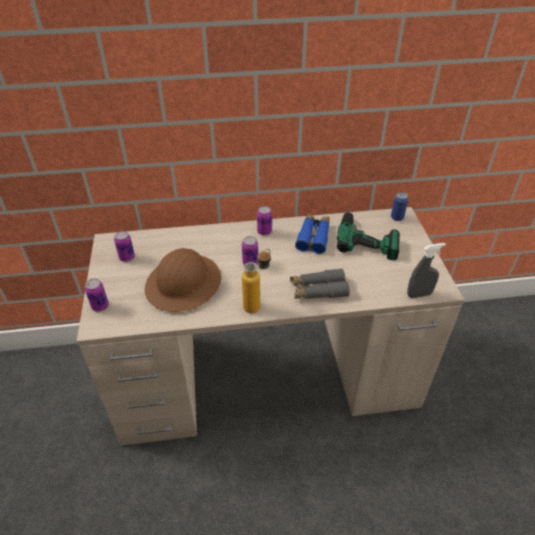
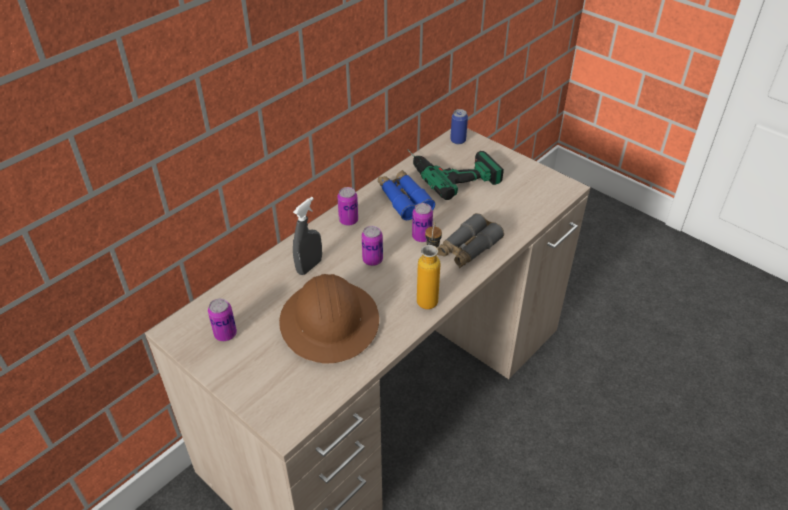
camera: 40 degrees left, 0 degrees up
can [85,279,109,312] -> can moved to [412,203,433,242]
grey spray bottle [407,243,446,298] -> grey spray bottle moved to [293,197,322,275]

